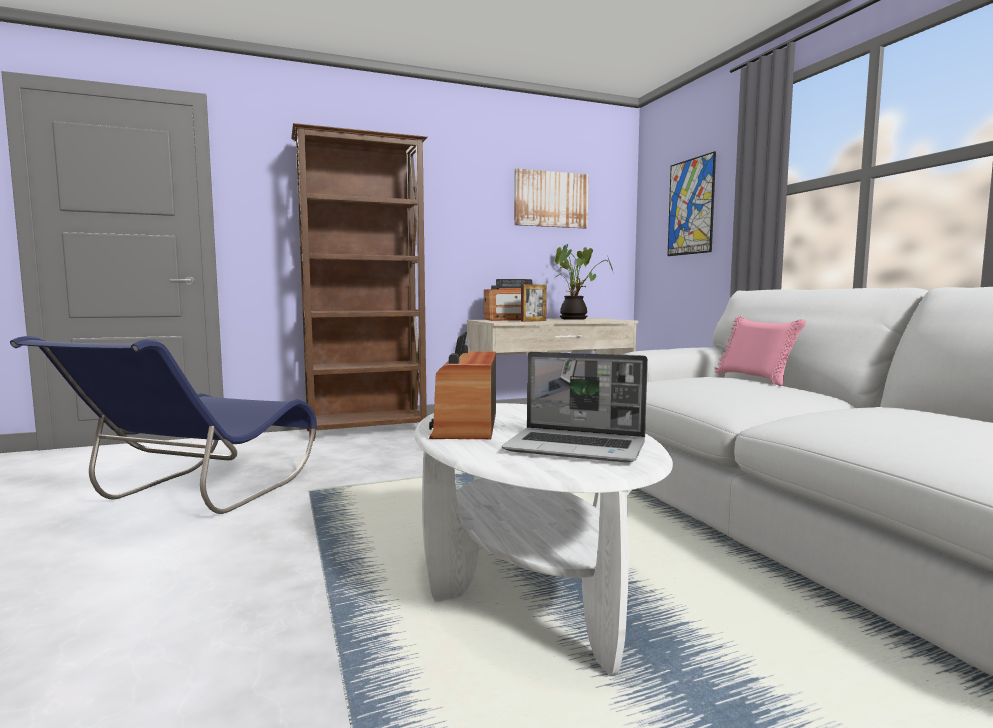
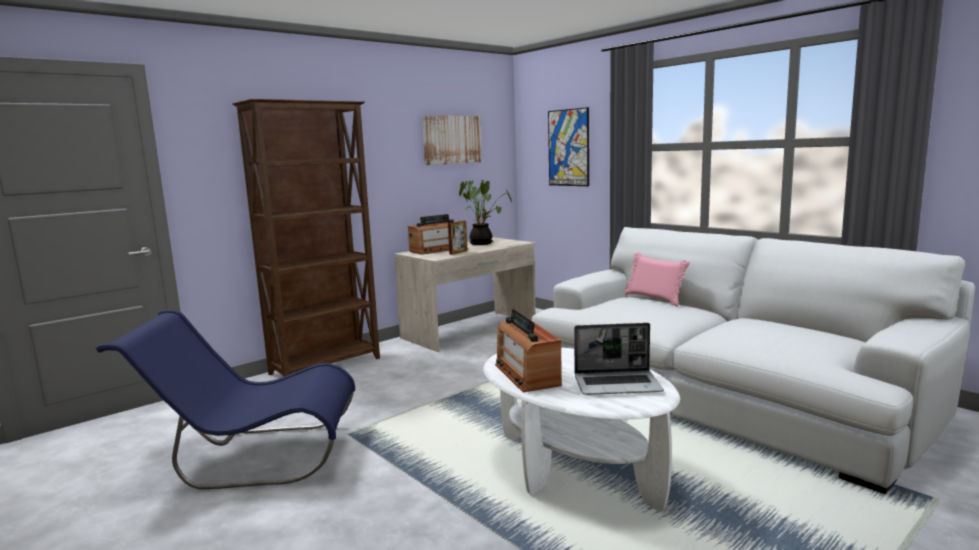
camera: 20 degrees left, 5 degrees up
blue chair [10,336,317,514] -> blue chair turned 90 degrees clockwise [96,309,355,489]

